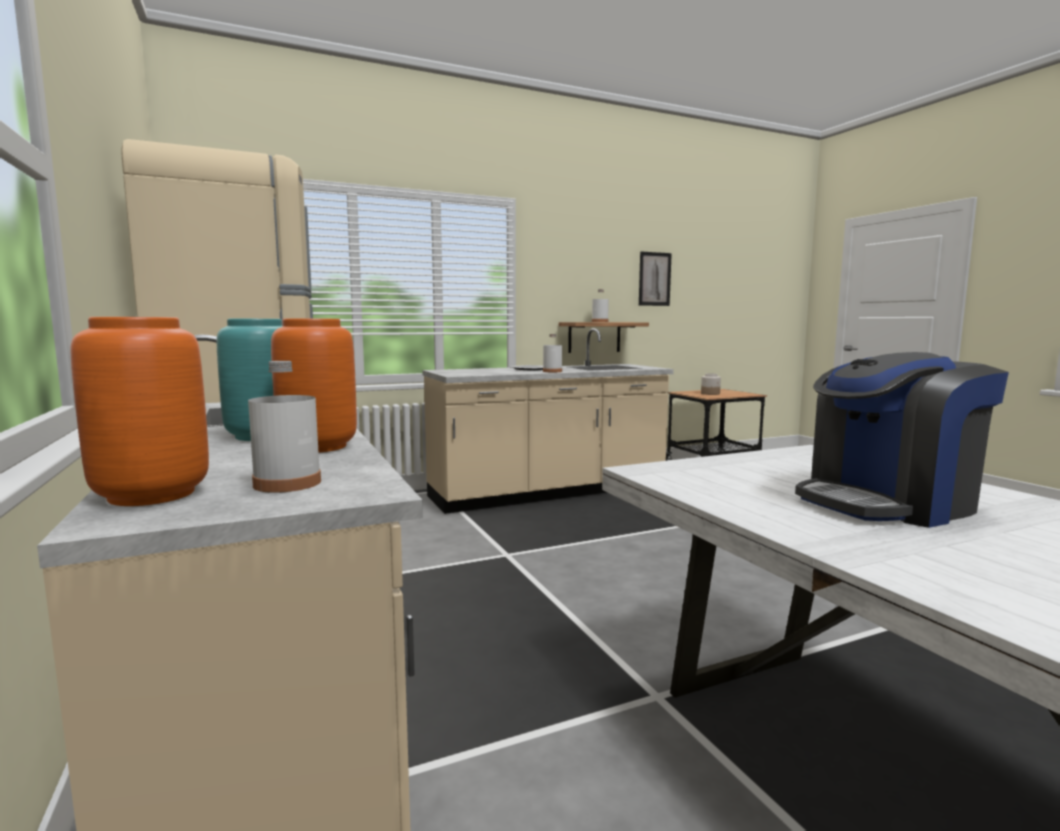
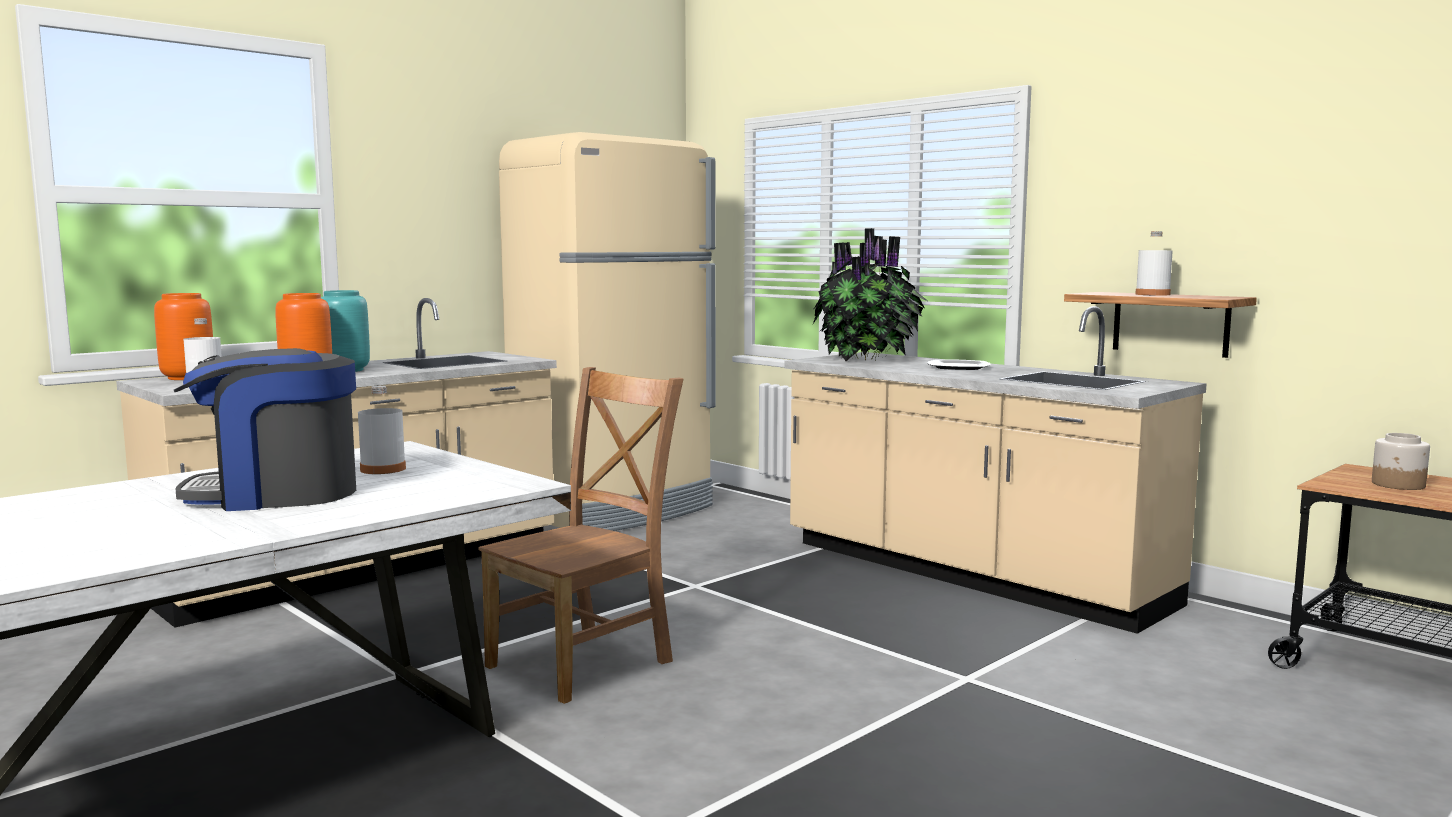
camera: 70 degrees right, 0 degrees up
white bottle [543,334,562,372] -> white bottle moved to [358,385,406,474]
picture [639,252,672,306] -> none
coffee machine [795,352,1009,528] -> coffee machine turned 60 degrees counterclockwise [173,348,356,511]
none -> brown chair [478,367,683,704]
none -> potted plant [813,228,927,361]

